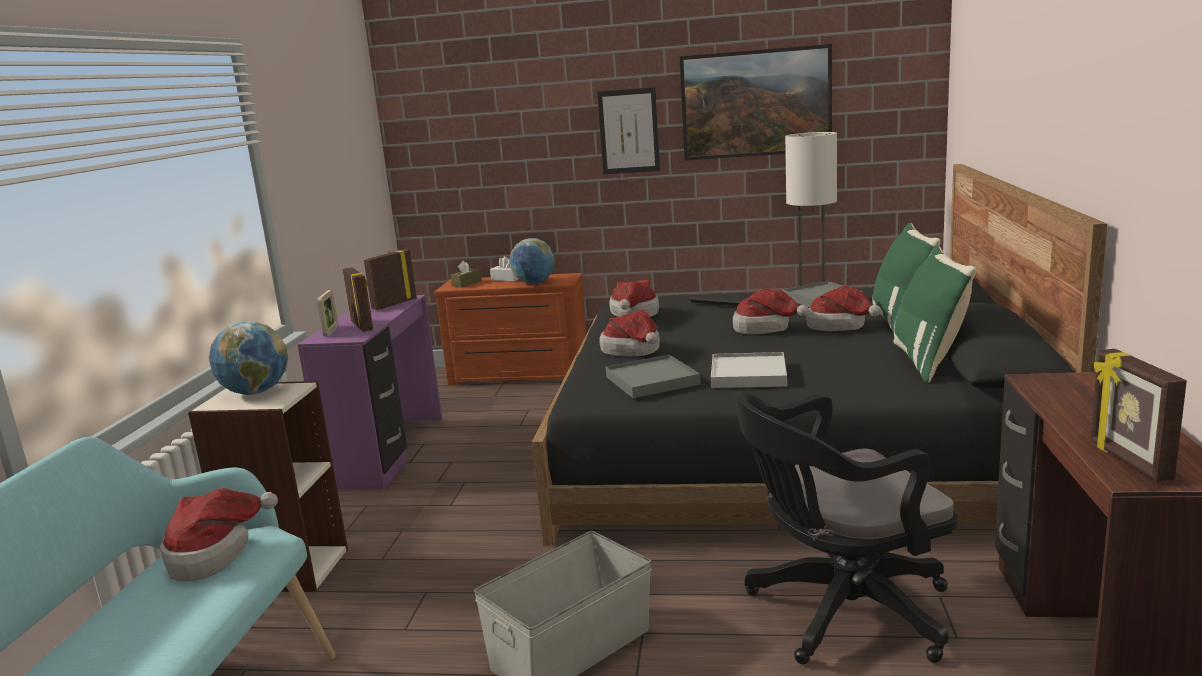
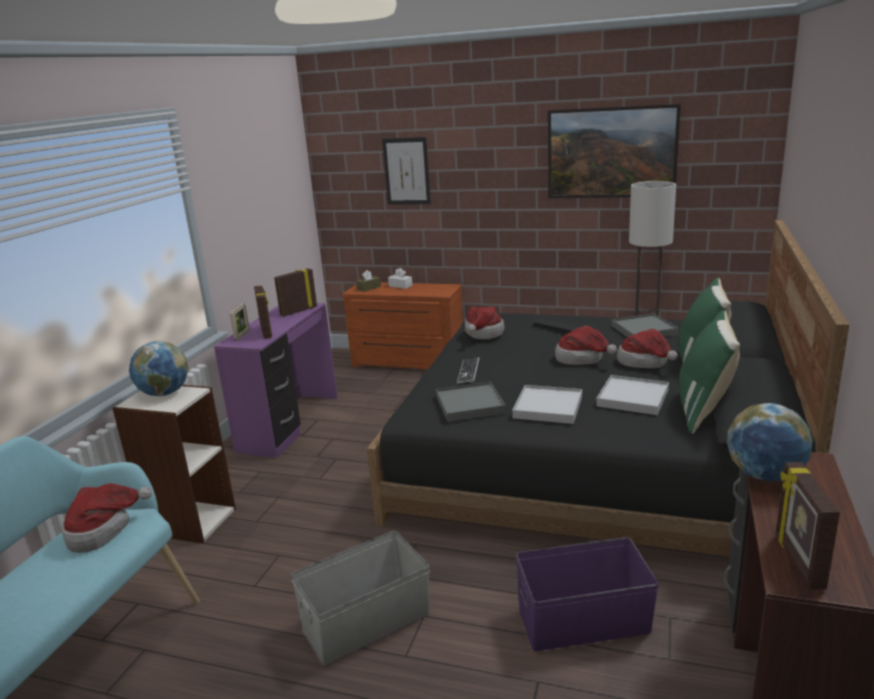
camera: 10 degrees right, 5 degrees up
globe [509,238,555,284] -> globe moved to [727,403,813,481]
picture [597,87,660,174] -> picture moved to [382,137,431,205]
hat [600,310,660,356] -> keyboard [457,357,479,383]
black office chair [735,391,958,664] -> purple storage box [516,537,659,651]
none -> white tray [596,375,669,415]

